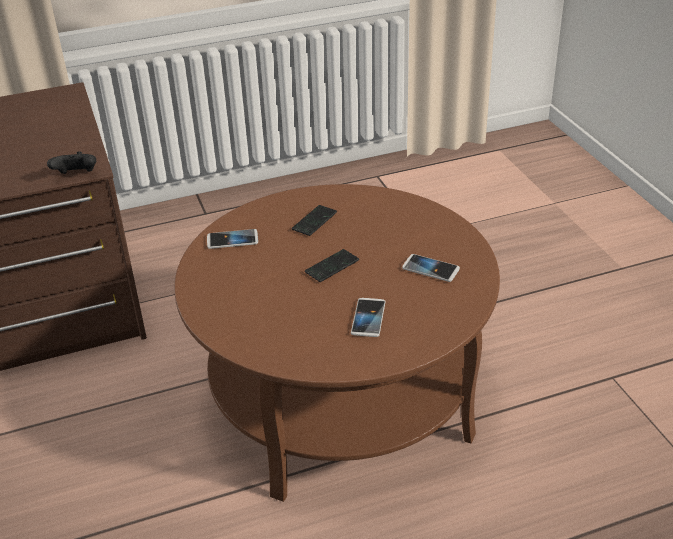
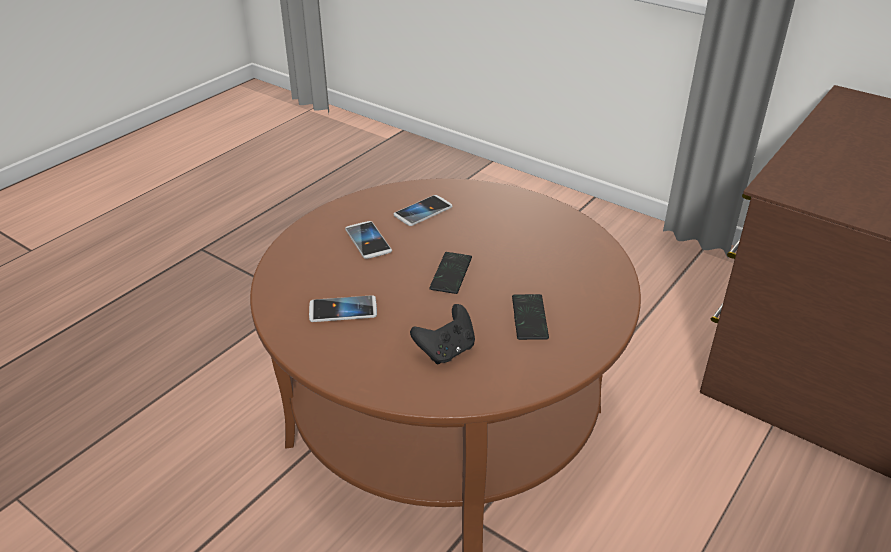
camera: 145 degrees right, 0 degrees up
black game controller [47,151,96,174] -> black game controller moved to [410,304,475,365]
phone [207,229,258,249] -> phone moved to [394,195,452,226]

